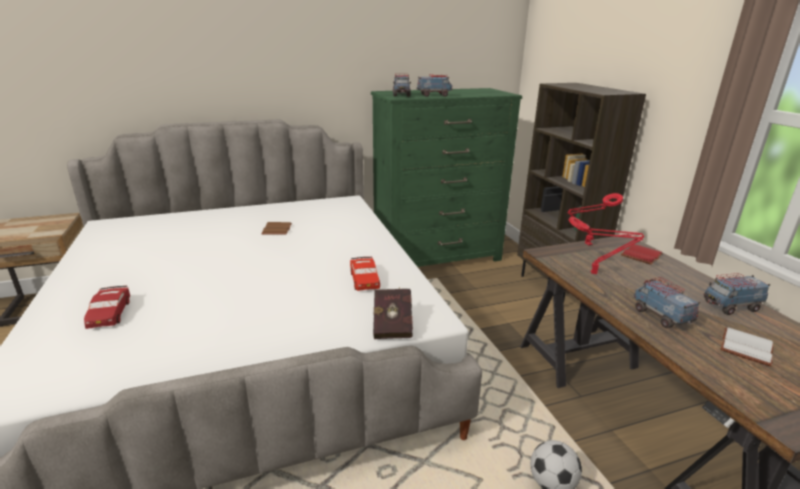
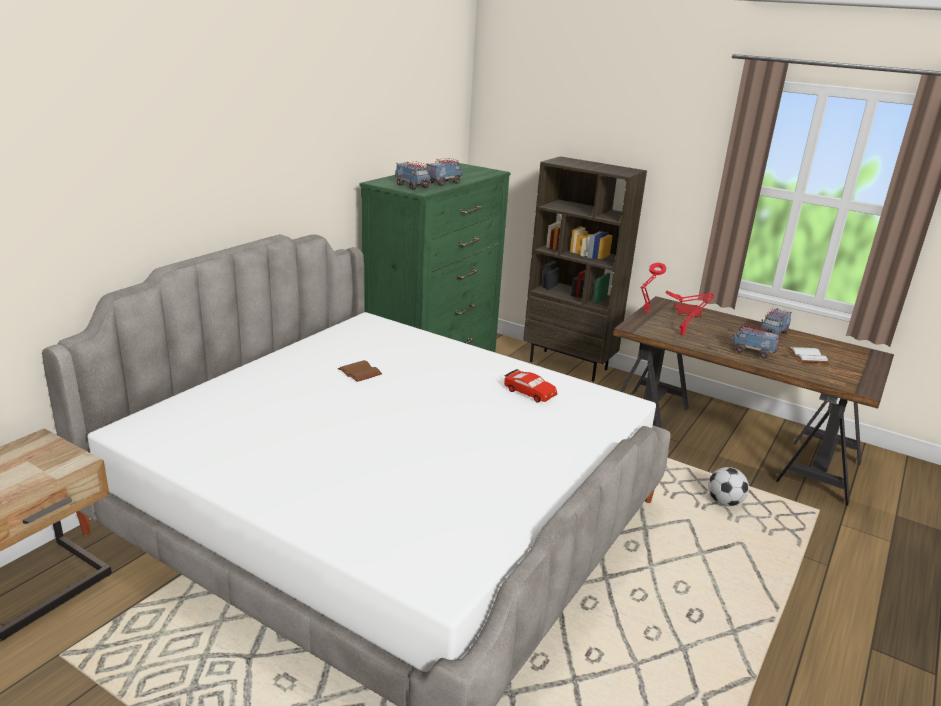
camera: 40 degrees left, 0 degrees up
red toy car [84,286,130,329] -> none
red book [373,287,413,339] -> none

